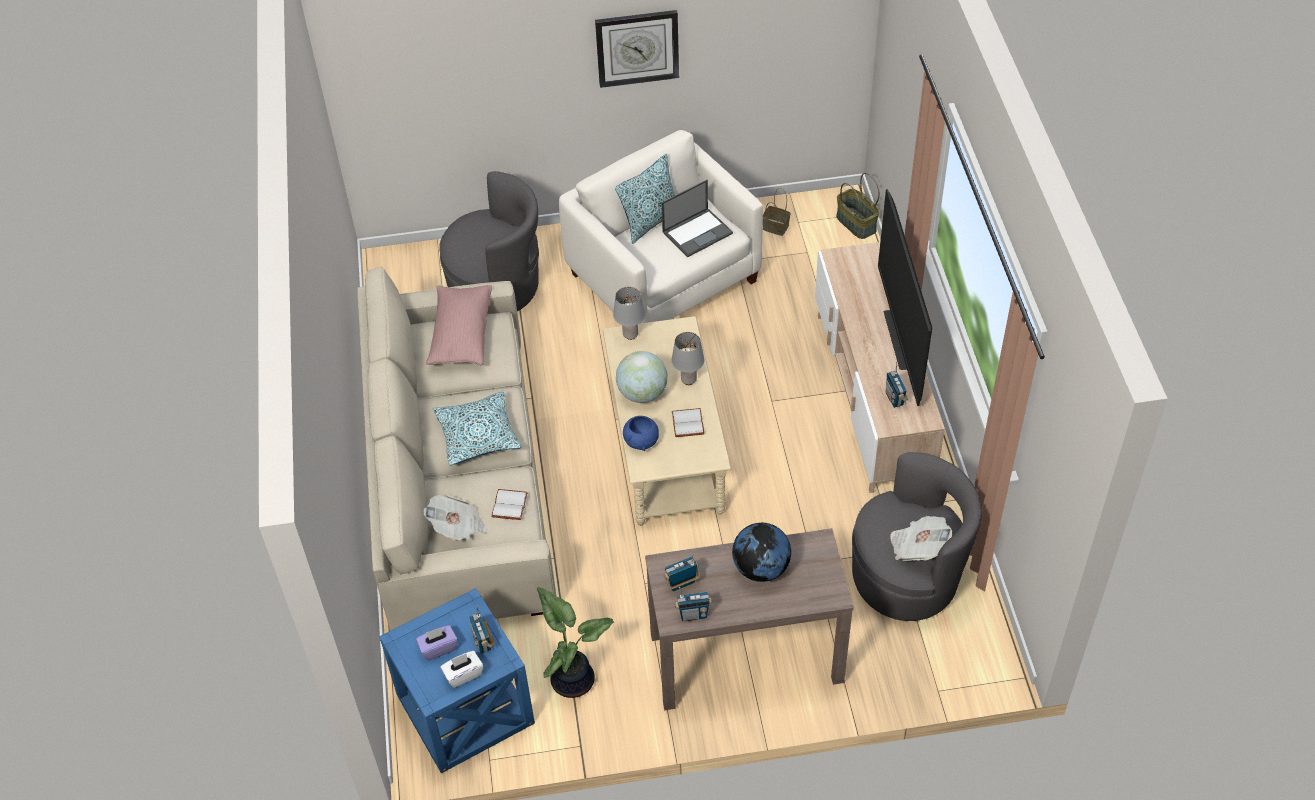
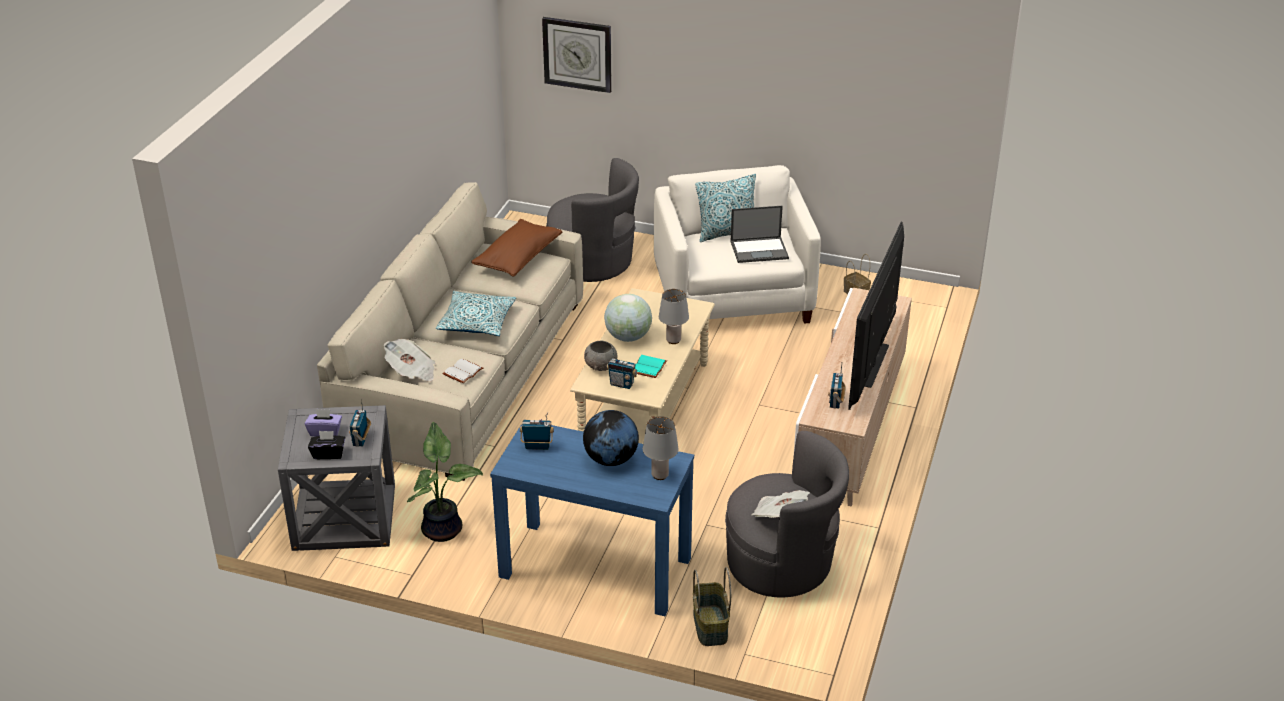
camera: 25 degrees right, 15 degrees down
blue side table [380,588,535,773] -> grey side table [278,405,395,551]
pink pillow [426,285,492,365] -> brown pillow [471,219,562,277]
white tissue box [441,651,483,688] -> black tissue box [308,431,345,459]
wall clock [595,10,679,88] -> wall clock moved to [542,17,612,93]
grey table lamp [613,287,645,340] -> grey table lamp moved to [643,416,679,480]
blue bowl [623,416,659,451] -> grey bowl [584,341,617,371]
brown console table [645,528,854,710] -> blue console table [490,424,694,616]
white book [672,408,704,437] -> turquoise book [635,355,667,378]
radio [675,587,712,621] -> radio moved to [607,347,637,389]
basket [836,173,880,239] -> basket moved to [693,567,731,646]

